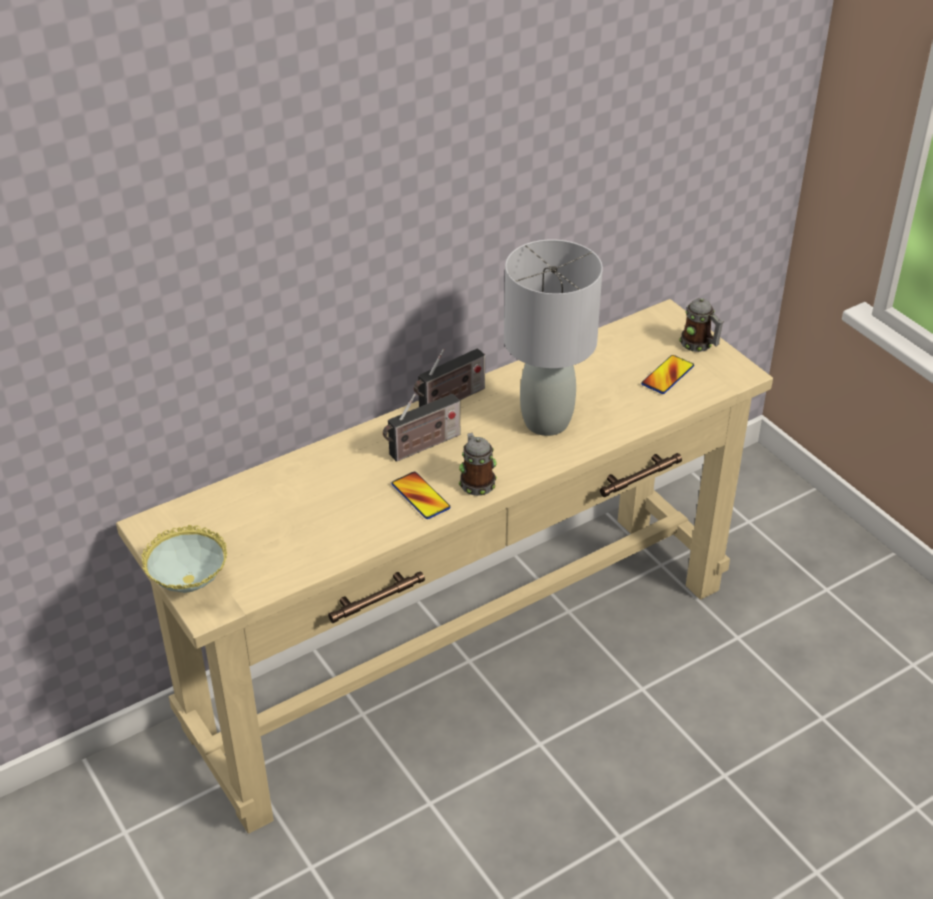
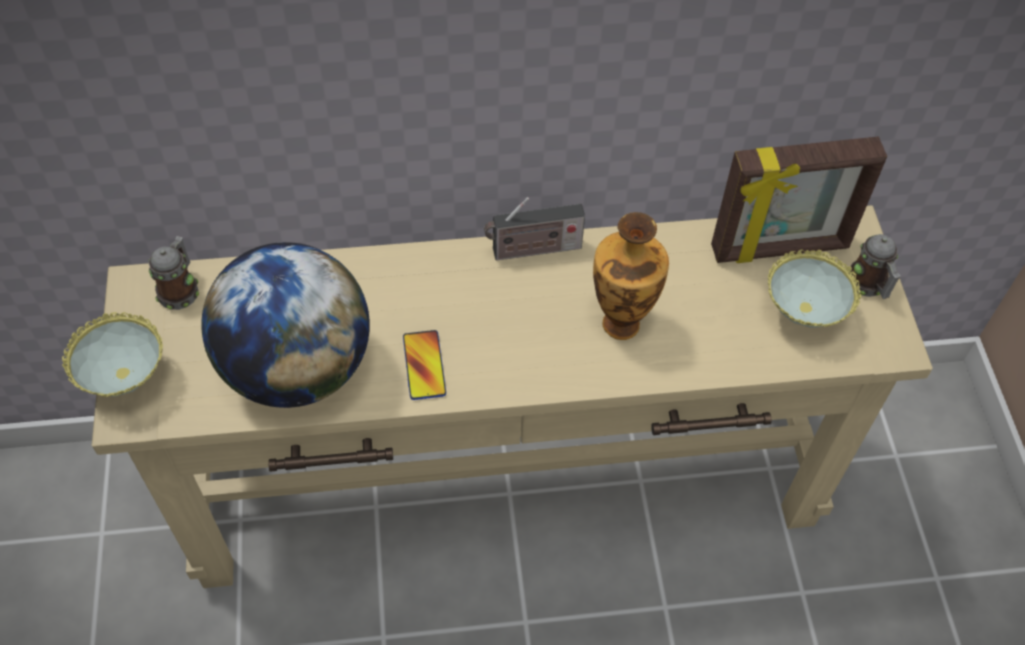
camera: 25 degrees right, 15 degrees up
radio [383,394,460,462] -> none
mug [459,433,497,496] -> mug moved to [148,236,199,310]
grey table lamp [504,239,603,436] -> vase [593,212,669,340]
phone [641,355,694,394] -> bowl [768,250,861,328]
none -> globe [201,242,370,408]
none -> picture frame [711,137,887,263]

